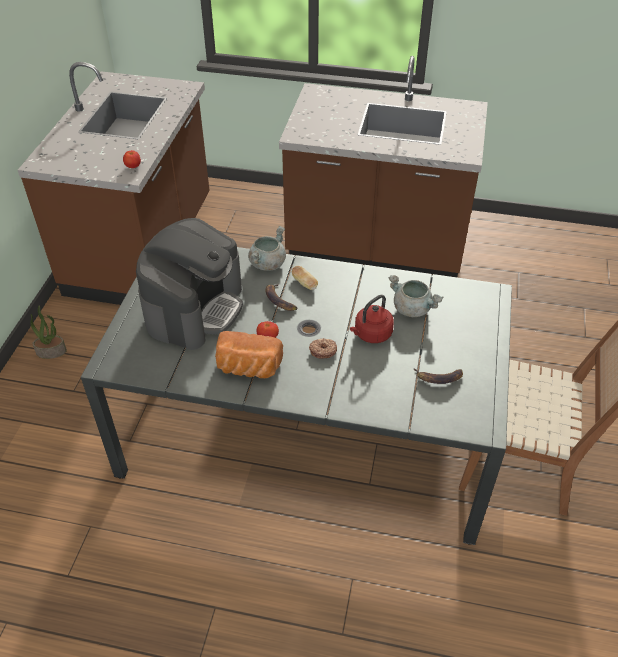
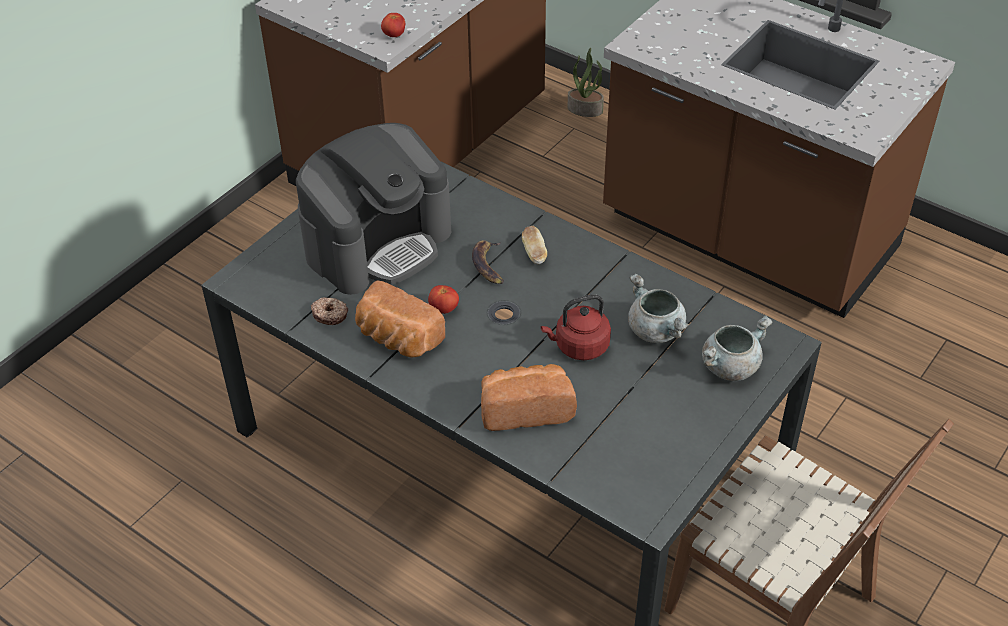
camera: 25 degrees right, 0 degrees up
potted plant [30,305,67,359] -> potted plant moved to [568,48,604,117]
grey cooking pot [248,226,286,271] -> grey cooking pot moved to [702,315,773,381]
donut [309,338,337,358] -> donut moved to [311,298,348,325]
banana [414,368,463,384] -> none
none -> bread [481,364,577,431]

